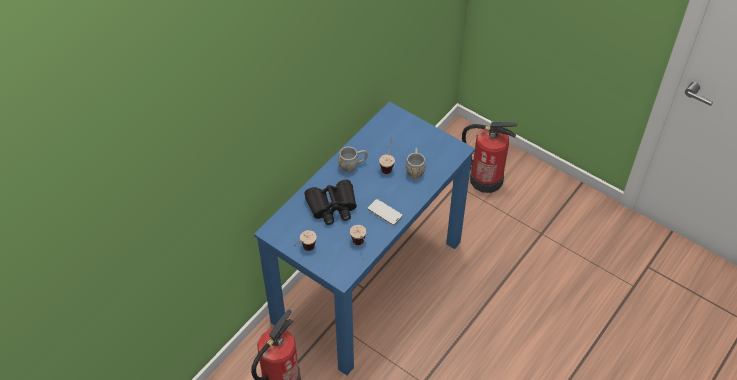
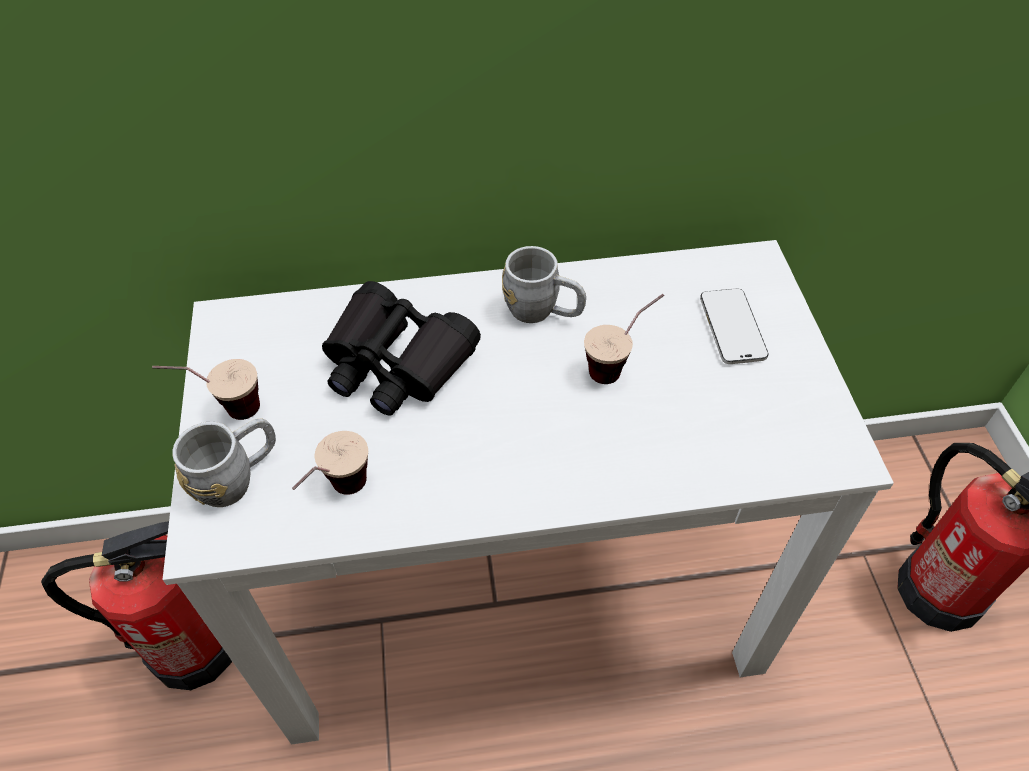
camera: 45 degrees right, 0 degrees up
blue desk [254,101,475,375] -> white desk [163,240,894,745]
phone [368,199,403,225] -> phone moved to [700,288,769,364]
grey mug [406,148,426,179] -> grey mug moved to [172,418,276,507]

